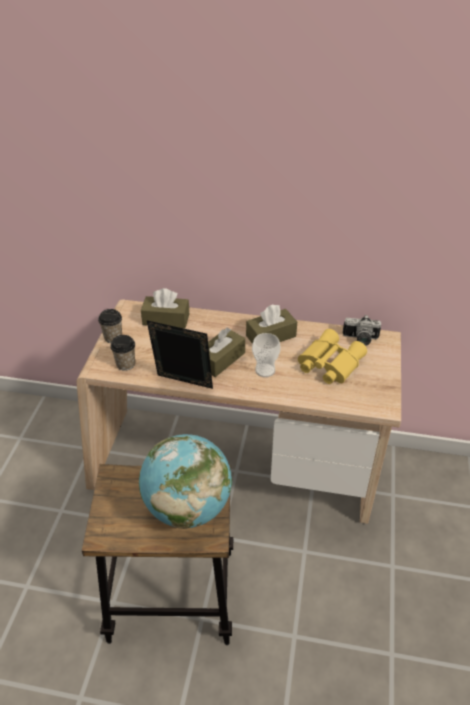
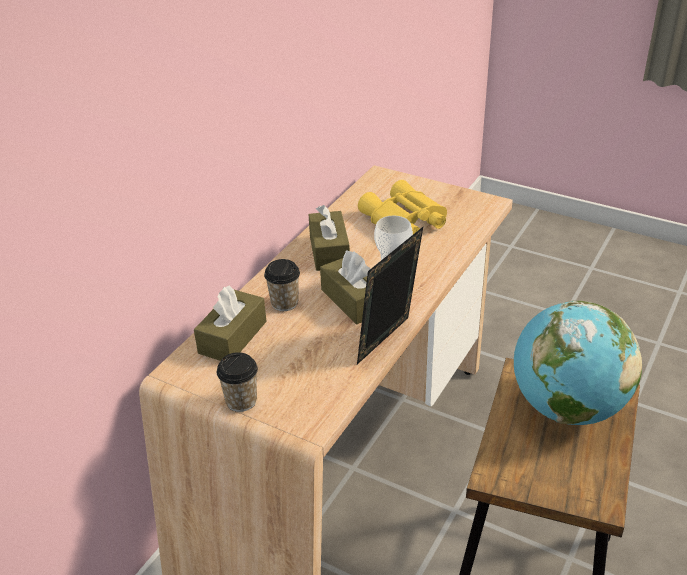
camera: 70 degrees left, 5 degrees down
cup [110,335,135,371] -> cup moved to [264,259,300,311]
camera [343,315,381,346] -> none

